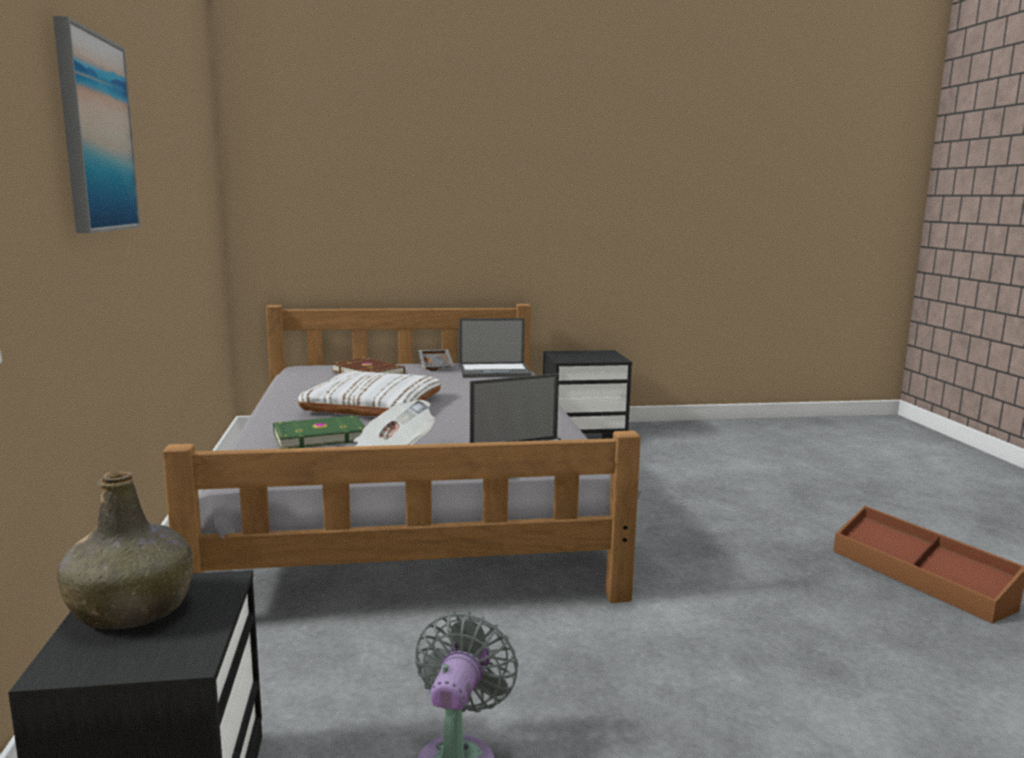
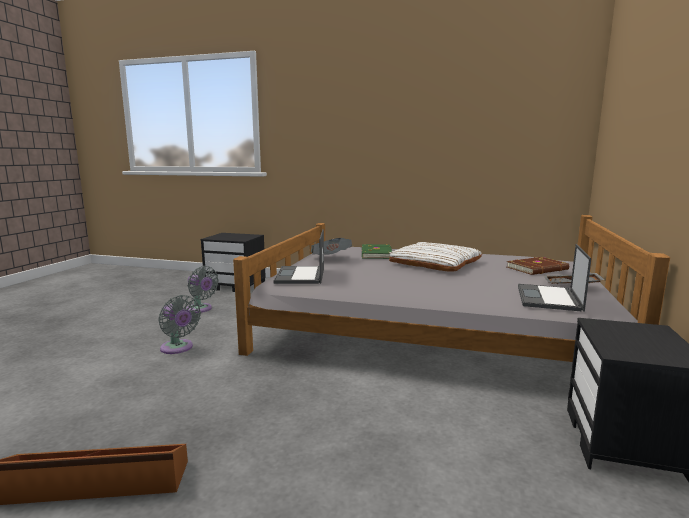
camera: 115 degrees right, 0 degrees up
picture [53,16,141,233] -> none
green bottle [57,471,193,630] -> none
none -> grey fan [158,295,201,354]

